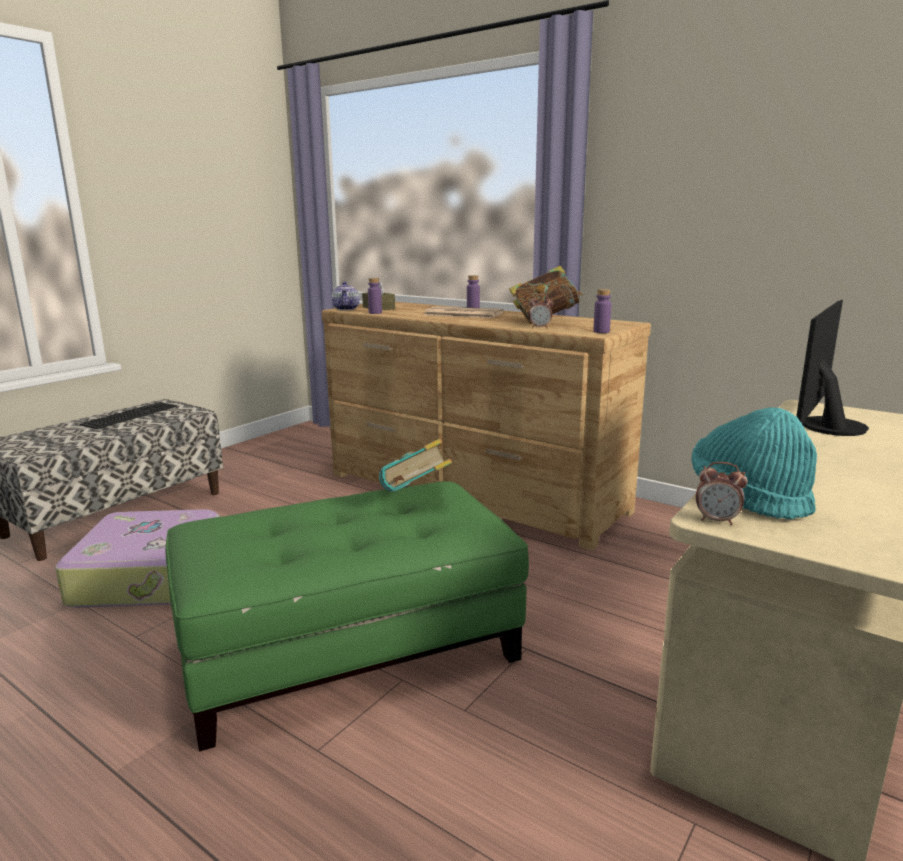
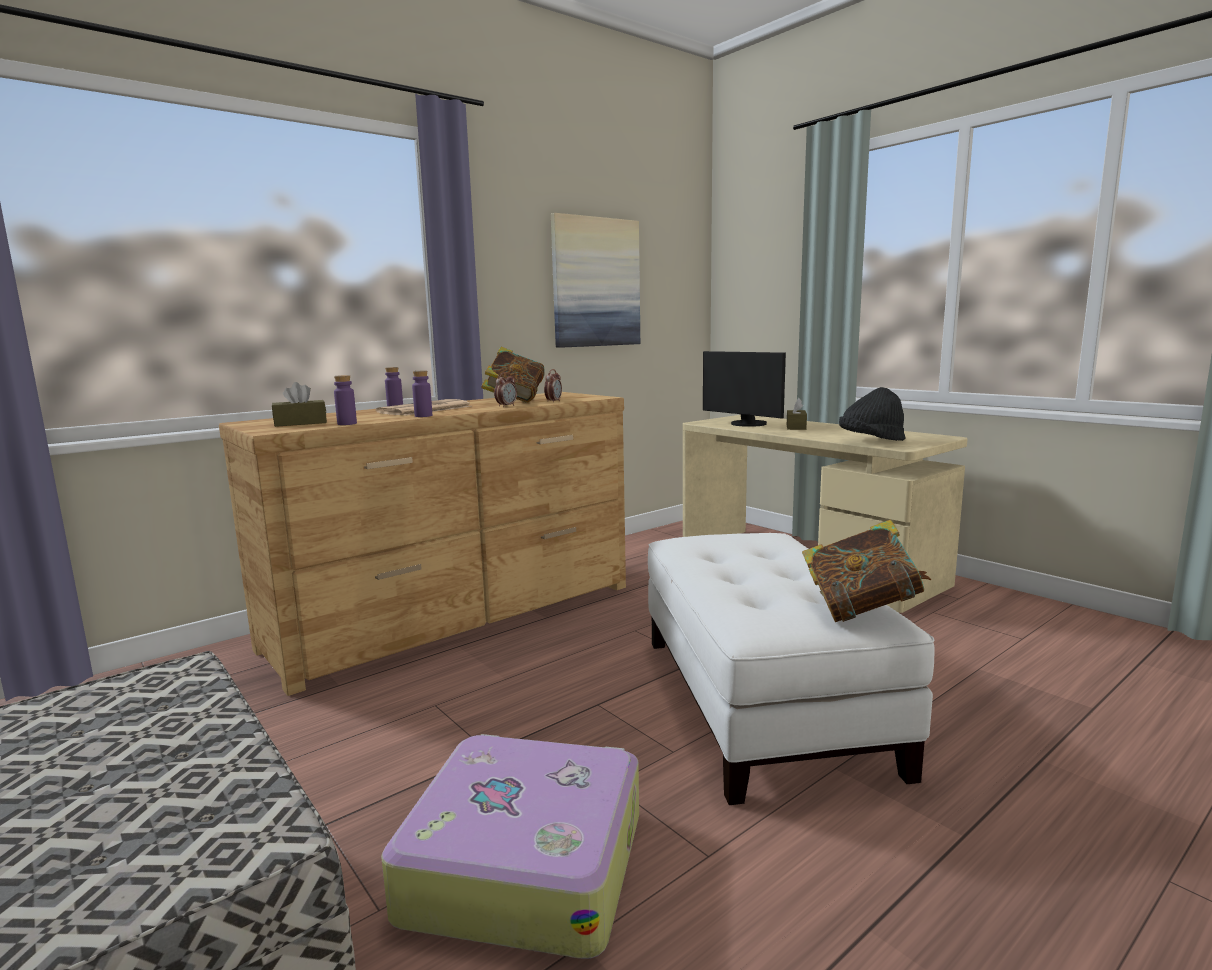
camera: 75 degrees left, 5 degrees down
keyboard [80,402,177,429] -> none
green ottoman [165,481,529,752] -> white ottoman [648,533,935,805]
teapot [331,281,360,310] -> none
book [379,439,452,492] -> book moved to [802,520,931,622]
purple bottle [593,289,612,333] -> purple bottle moved to [412,371,432,417]
turquoise hat [692,408,817,520] -> black hat [839,387,905,441]
alarm clock [696,462,748,525] -> alarm clock moved to [494,372,517,407]
none -> picture [551,213,640,348]
none -> brown tissue box [787,398,807,430]

